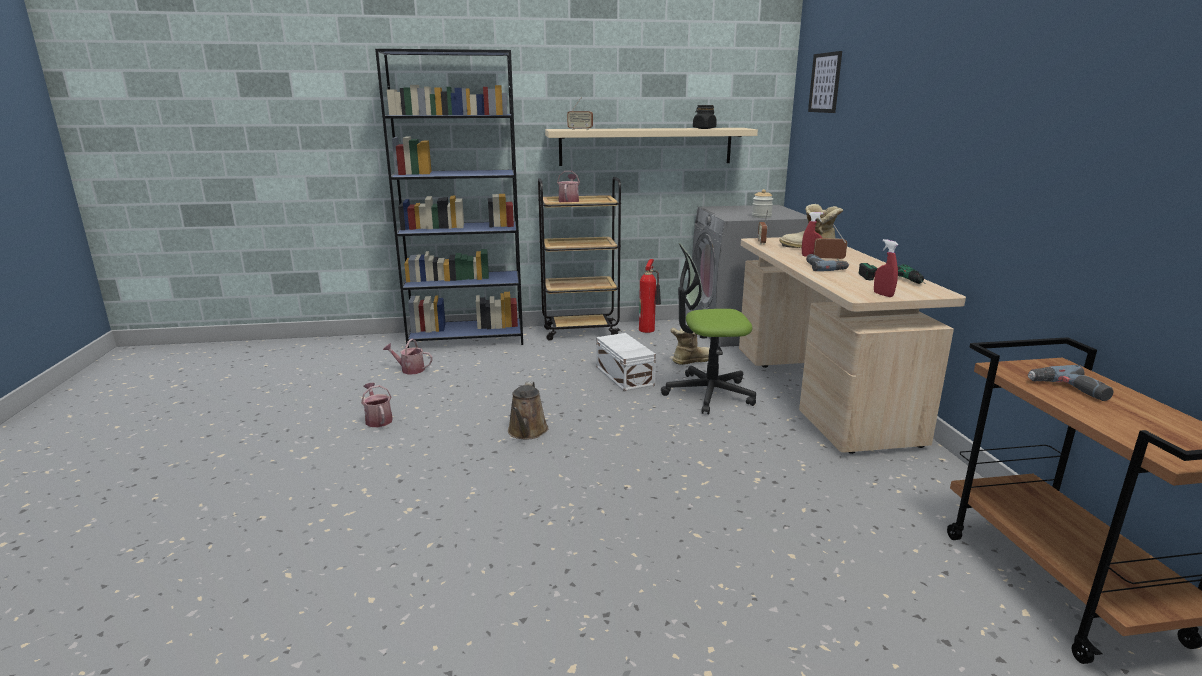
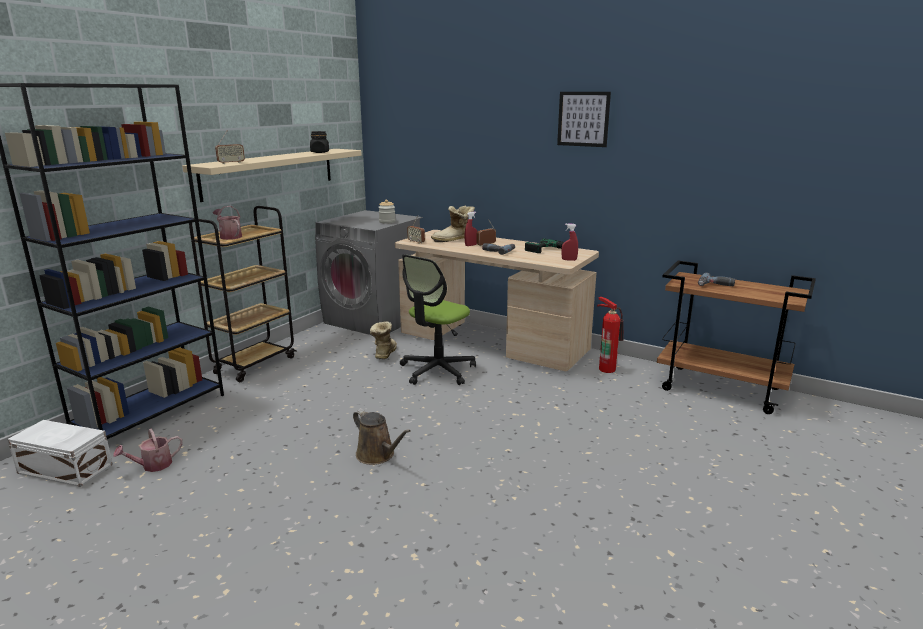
camera: 50 degrees left, 0 degrees up
watering can [361,383,393,427] -> none
white storage box [596,333,656,392] -> white storage box moved to [7,420,113,487]
fire extinguisher [639,259,661,333] -> fire extinguisher moved to [597,297,623,373]
picture [808,51,842,113] -> picture moved to [557,92,611,147]

